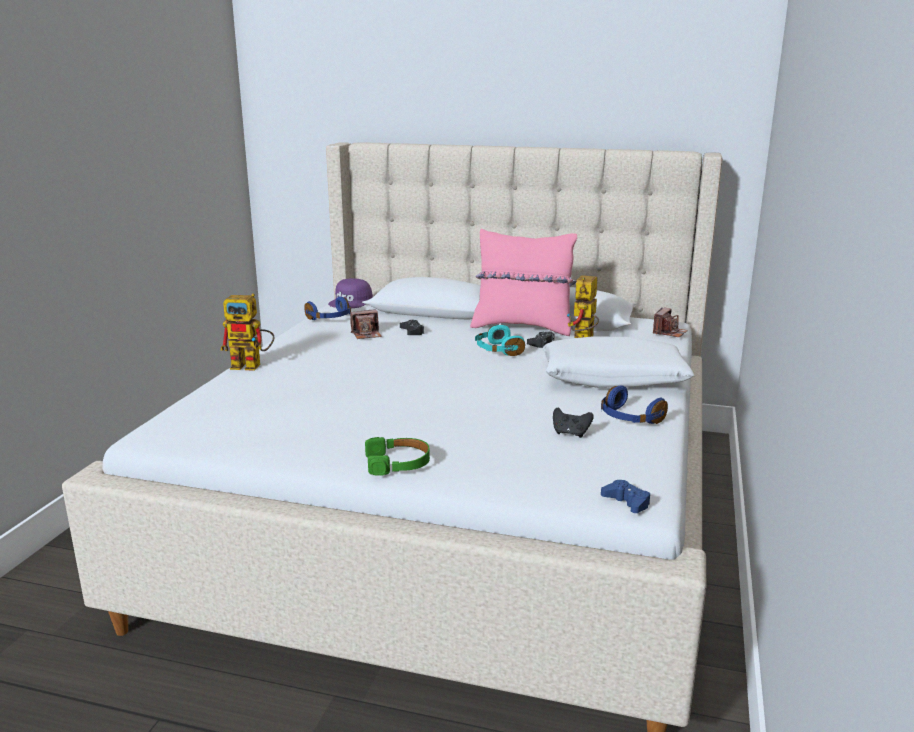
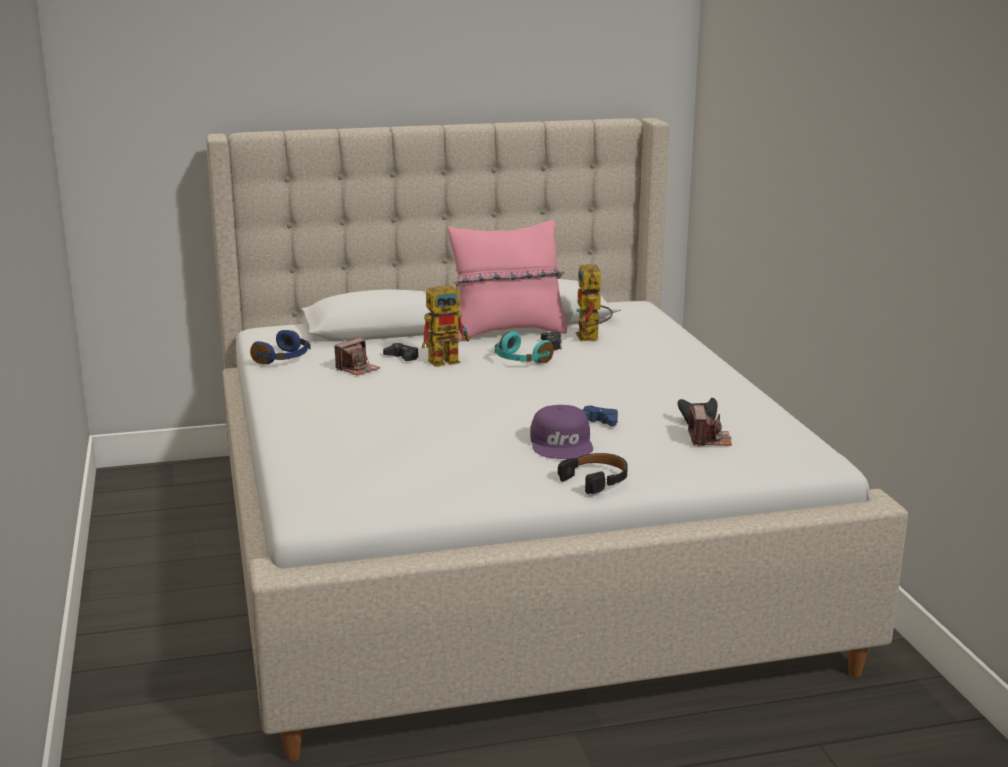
camera: 30 degrees left, 0 degrees up
toy robot [221,293,275,371] -> toy robot moved to [422,282,470,367]
purple cap [328,278,373,308] -> purple cap moved to [530,405,593,459]
green headphones [365,437,430,476] -> black headphones [558,453,628,494]
white pillow [543,337,694,388] -> none
blue headphones [601,385,668,424] -> none
blue game controller [601,480,650,513] -> blue game controller moved to [583,405,618,426]
camera [653,307,688,337] -> camera moved to [688,405,732,447]

